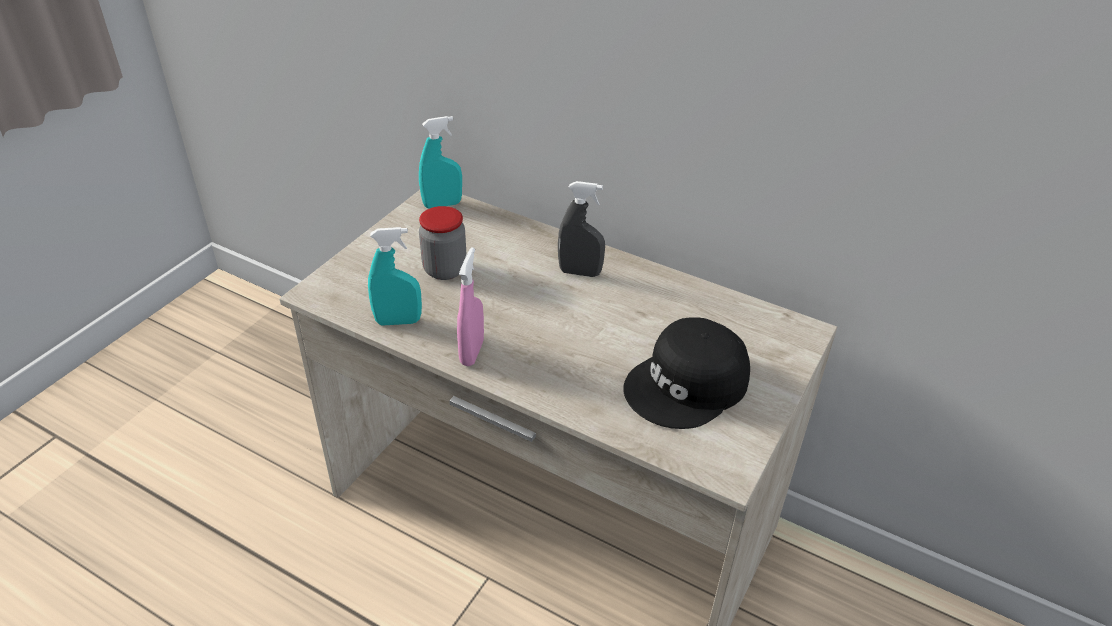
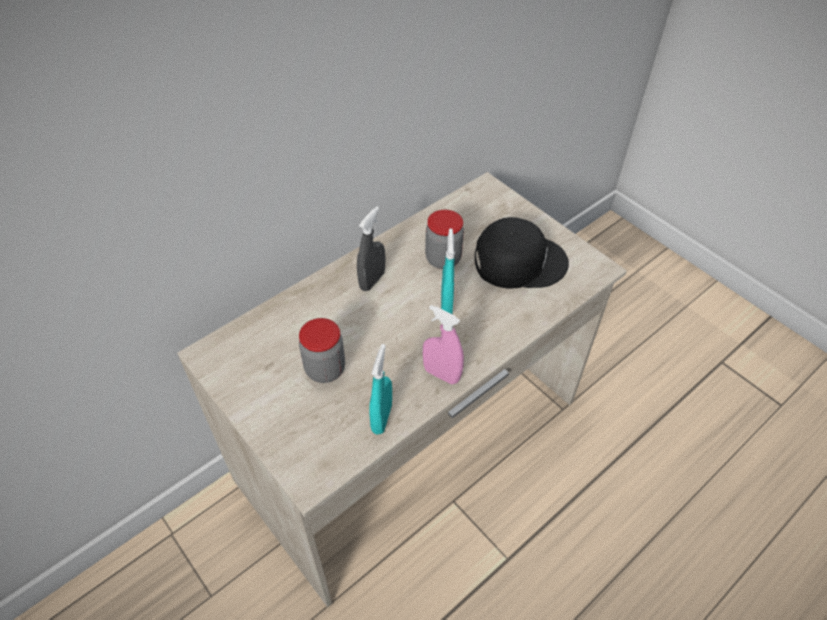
camera: 70 degrees left, 10 degrees up
turquoise spray bottle [419,116,462,209] -> turquoise spray bottle moved to [441,228,455,314]
black cap [623,317,750,429] -> black cap turned 75 degrees counterclockwise [475,217,569,288]
none -> jar [425,210,464,269]

